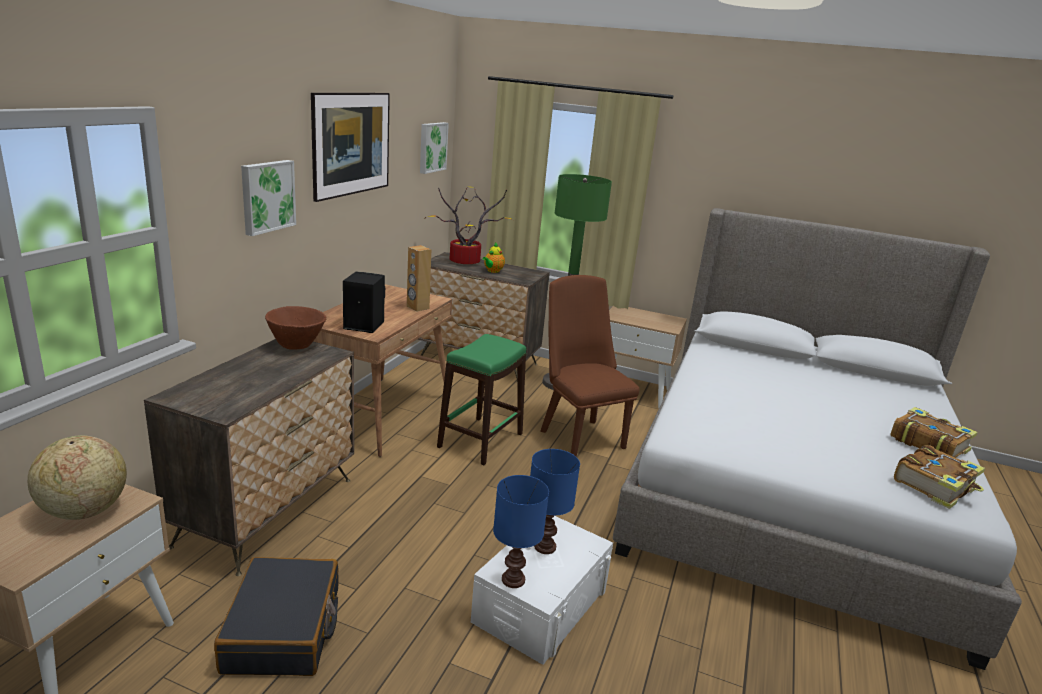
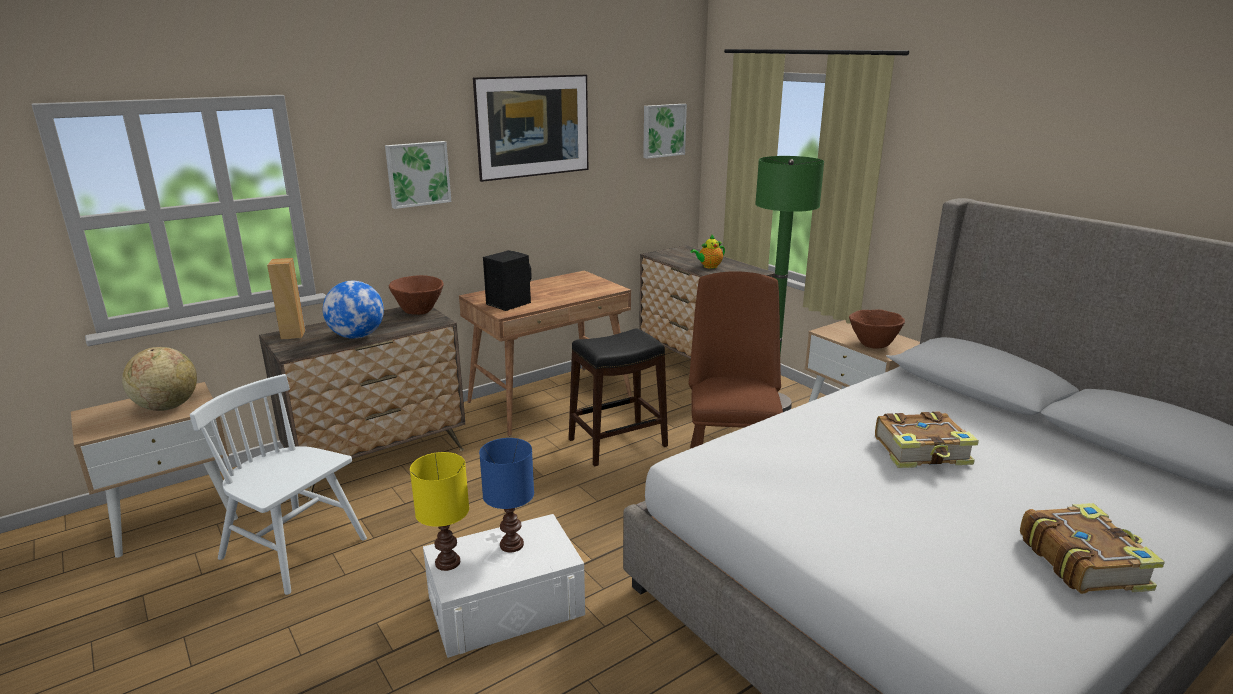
camera: 35 degrees right, 0 degrees up
black suitcase [214,557,339,676] -> white chair [190,374,367,595]
brown speaker [407,245,431,312] -> brown speaker moved to [267,258,305,340]
potted plant [424,186,513,264] -> none
green stool [437,334,526,465] -> black stool [569,329,668,466]
blue table lamp [493,475,549,588] -> yellow table lamp [410,452,469,571]
book [894,445,985,509] -> book moved to [875,411,979,468]
none -> globe [323,281,384,339]
none -> brown bowl [849,309,905,349]

